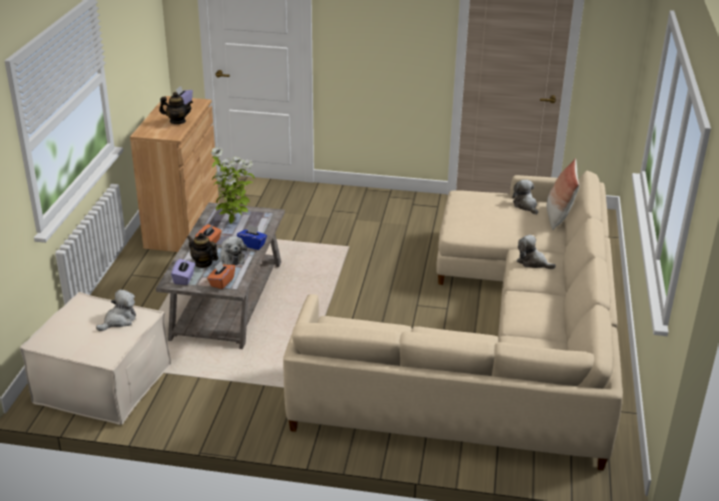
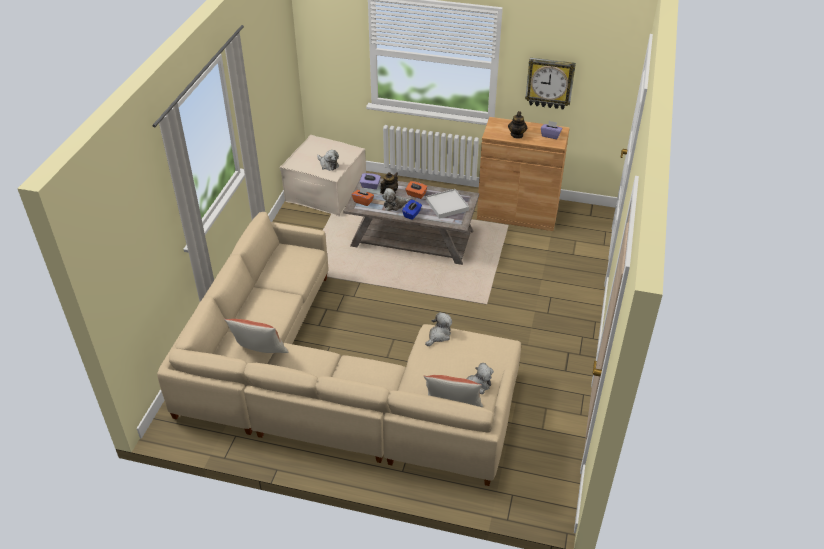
camera: 95 degrees right, 10 degrees up
potted plant [210,148,255,224] -> white tray [426,189,469,218]
plush toy [517,235,556,269] -> plush toy moved to [425,312,452,346]
none -> pillow [224,319,288,353]
none -> wall clock [525,58,576,110]

